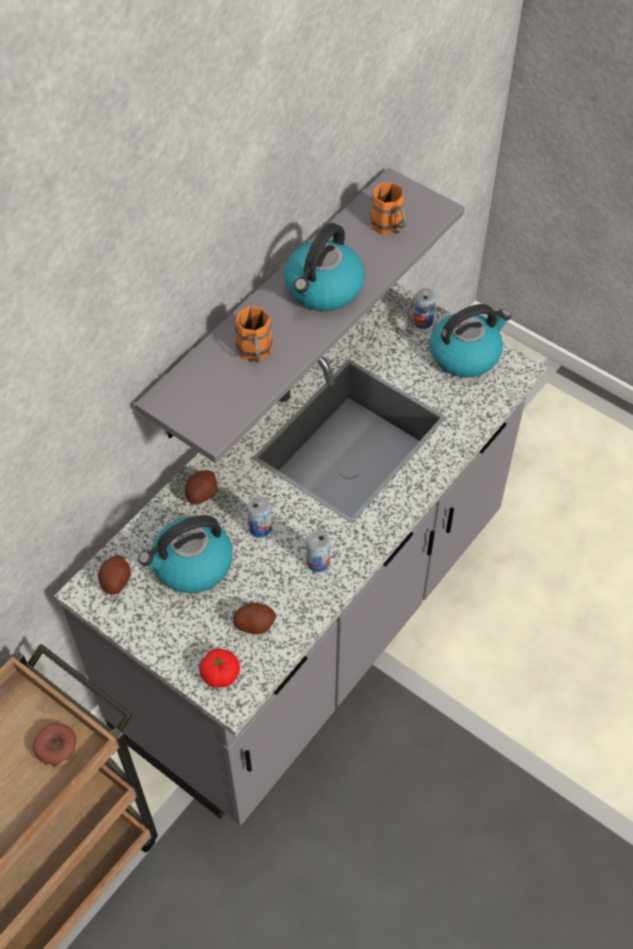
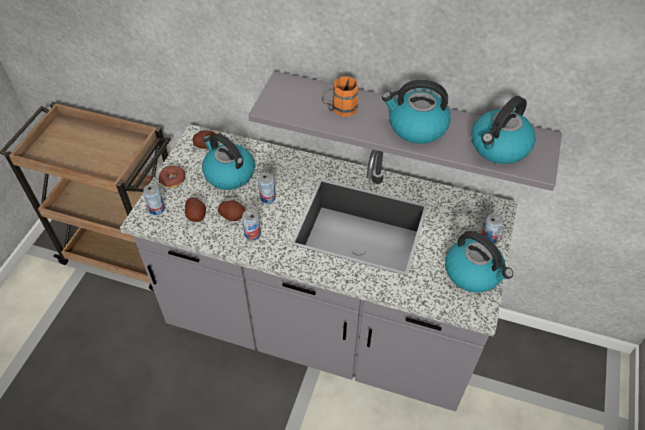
camera: 70 degrees right, 5 degrees down
donut [33,723,77,767] -> donut moved to [159,166,185,188]
potato [185,470,217,505] -> potato moved to [218,200,246,221]
tomato [199,648,240,688] -> can [143,184,165,215]
orange mug [370,182,406,235] -> kettle [471,96,536,164]

